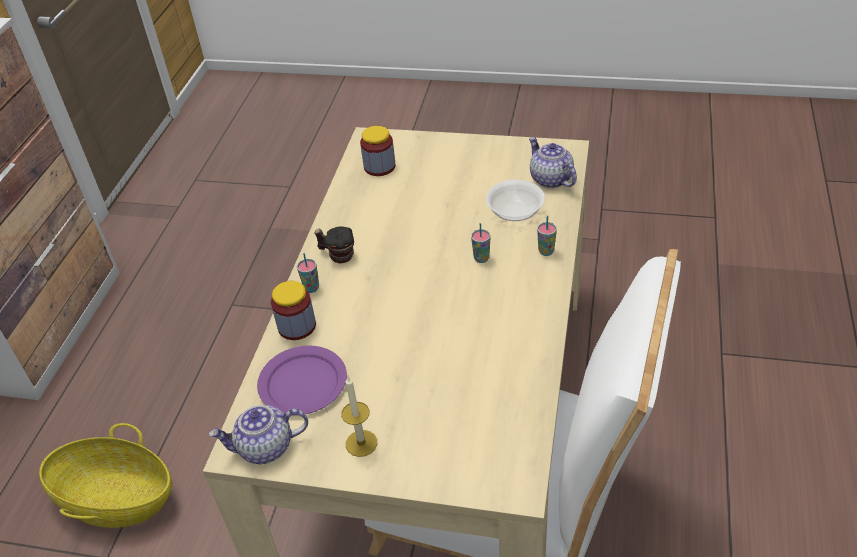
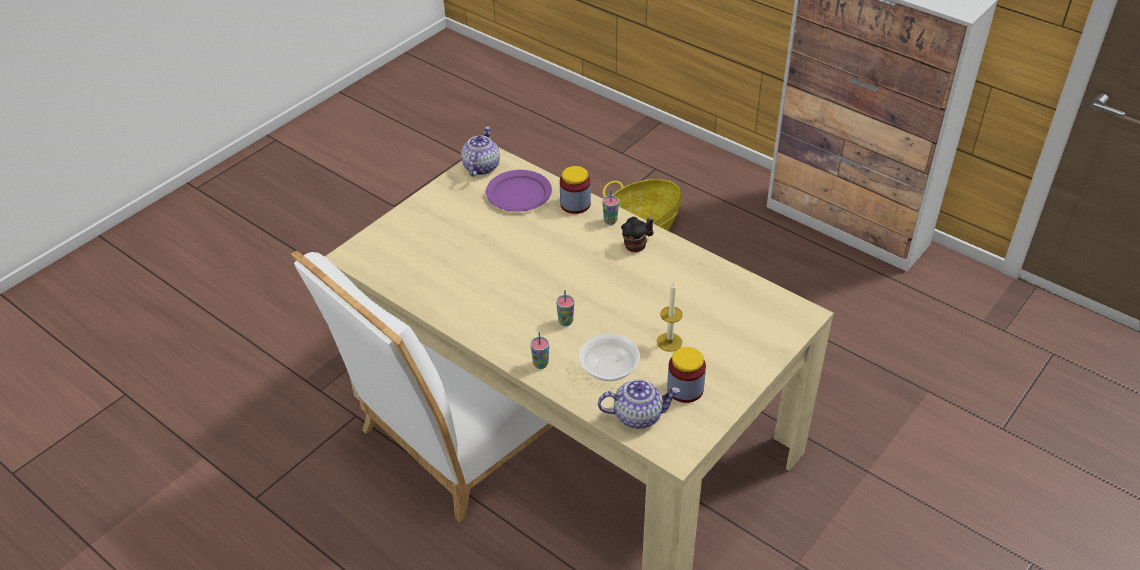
camera: 115 degrees right, 0 degrees up
candle [342,377,377,457] -> candle moved to [657,281,682,352]
jar [360,126,395,176] -> jar moved to [667,347,706,403]

